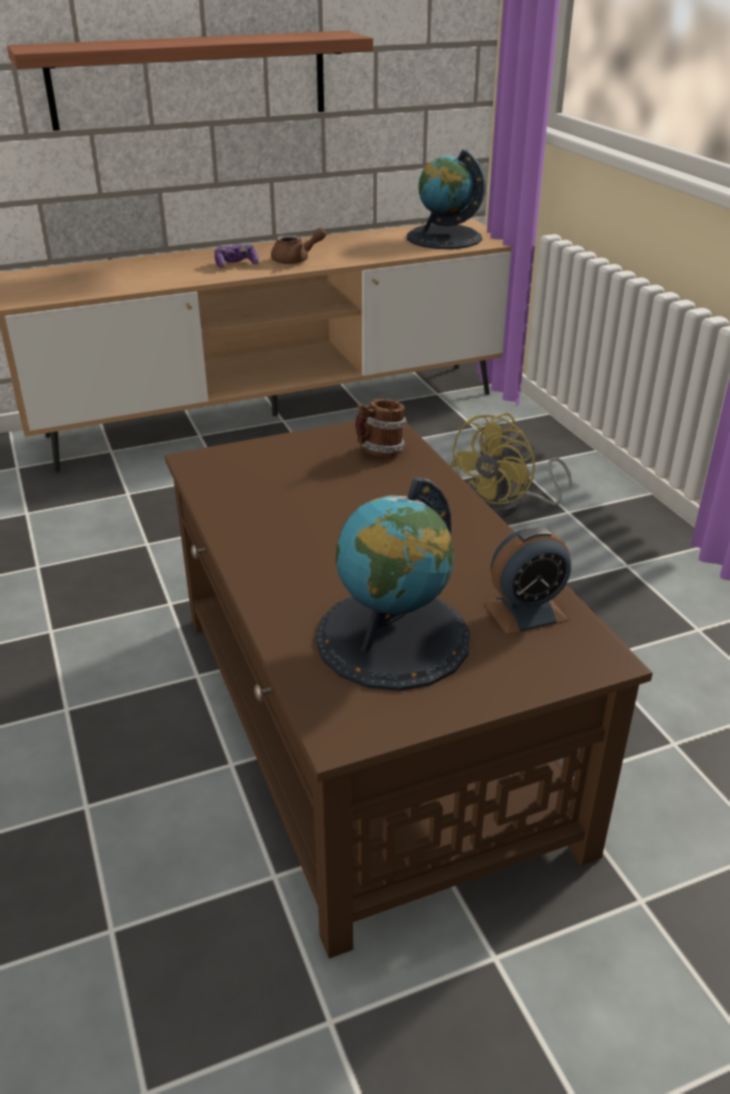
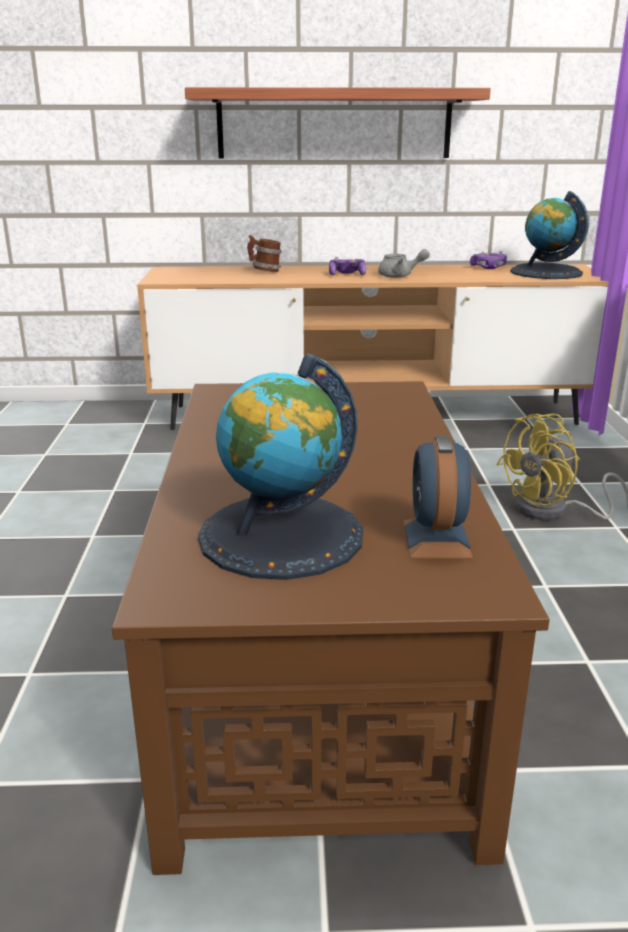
camera: 20 degrees right, 10 degrees down
brown teapot [271,227,327,264] -> grey teapot [378,249,430,278]
mug [355,399,407,457] -> mug moved to [247,235,282,272]
alarm clock [483,527,571,635] -> alarm clock turned 90 degrees clockwise [403,436,473,559]
none -> game controller [470,251,507,269]

